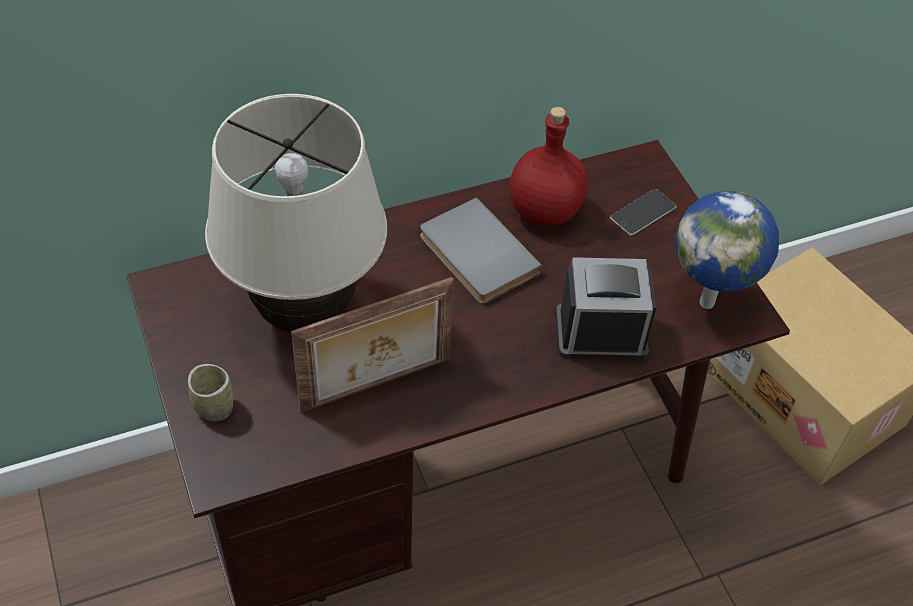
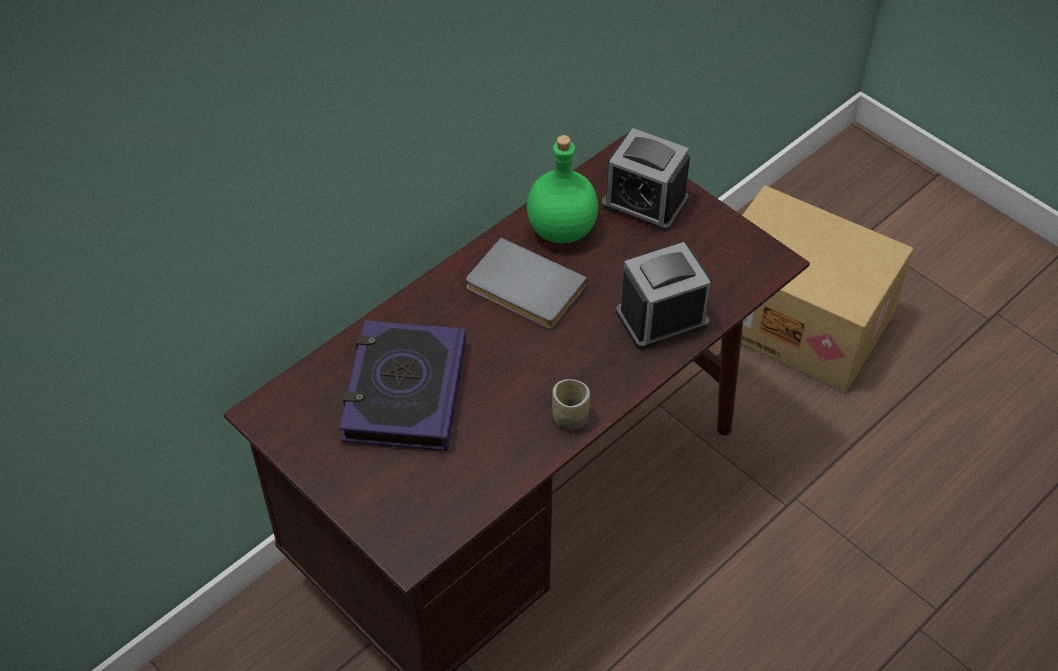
camera: 20 degrees left, 0 degrees up
cup [188,364,233,421] -> cup moved to [552,379,590,429]
beige table lamp [205,94,387,333] -> book [339,320,466,451]
picture frame [291,277,454,413] -> none
red bottle [509,107,587,226] -> green bottle [527,135,598,243]
phone [610,189,676,235] -> alarm clock [602,128,690,232]
globe [675,190,779,309] -> none

